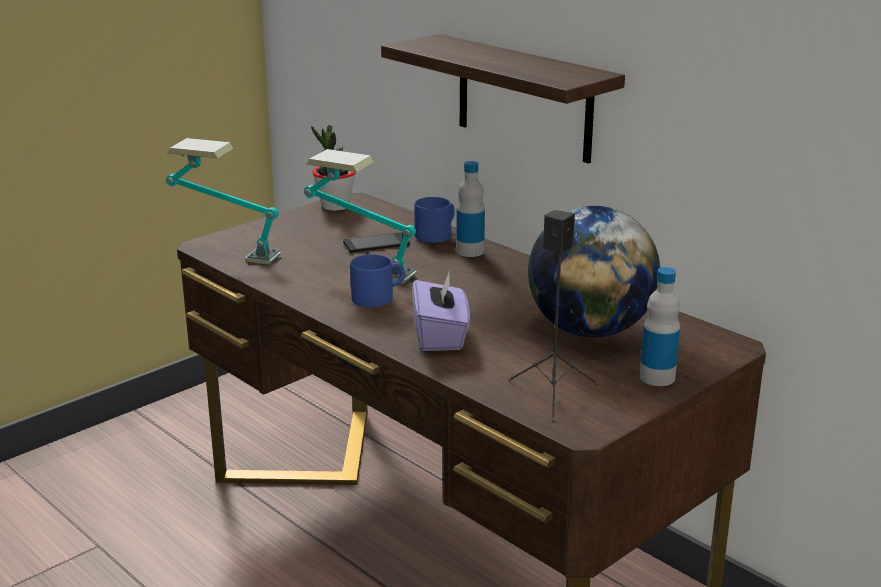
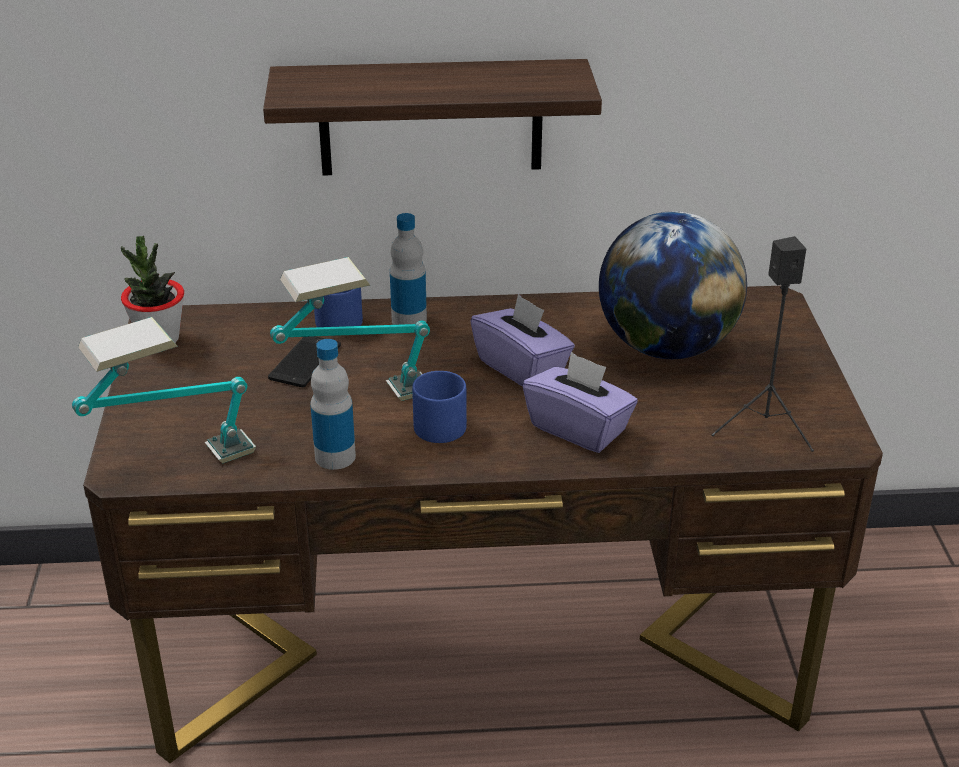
camera: 50 degrees left, 10 degrees up
bottle [640,267,680,386] -> bottle moved to [310,339,356,470]
none -> purple tissue box [470,294,575,387]

